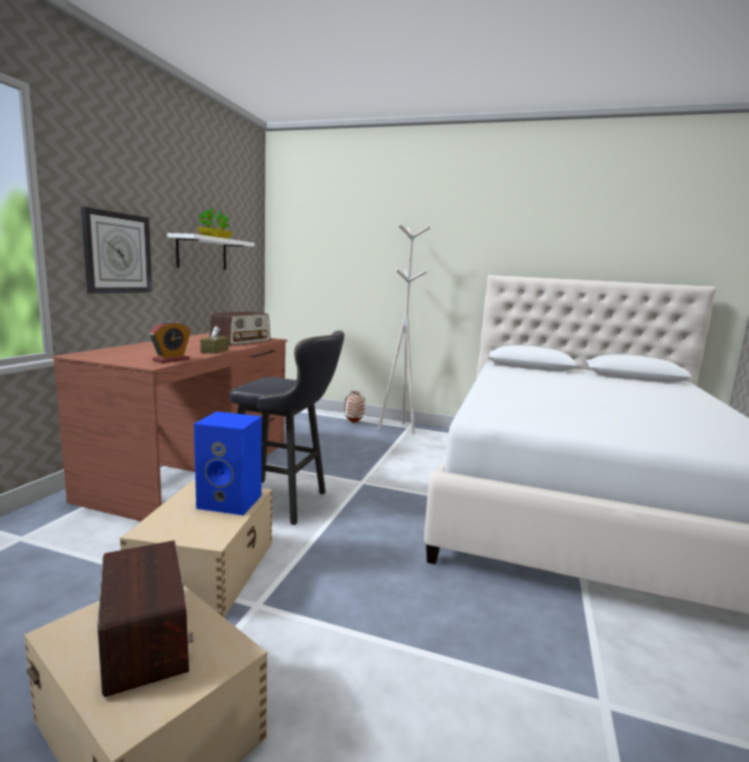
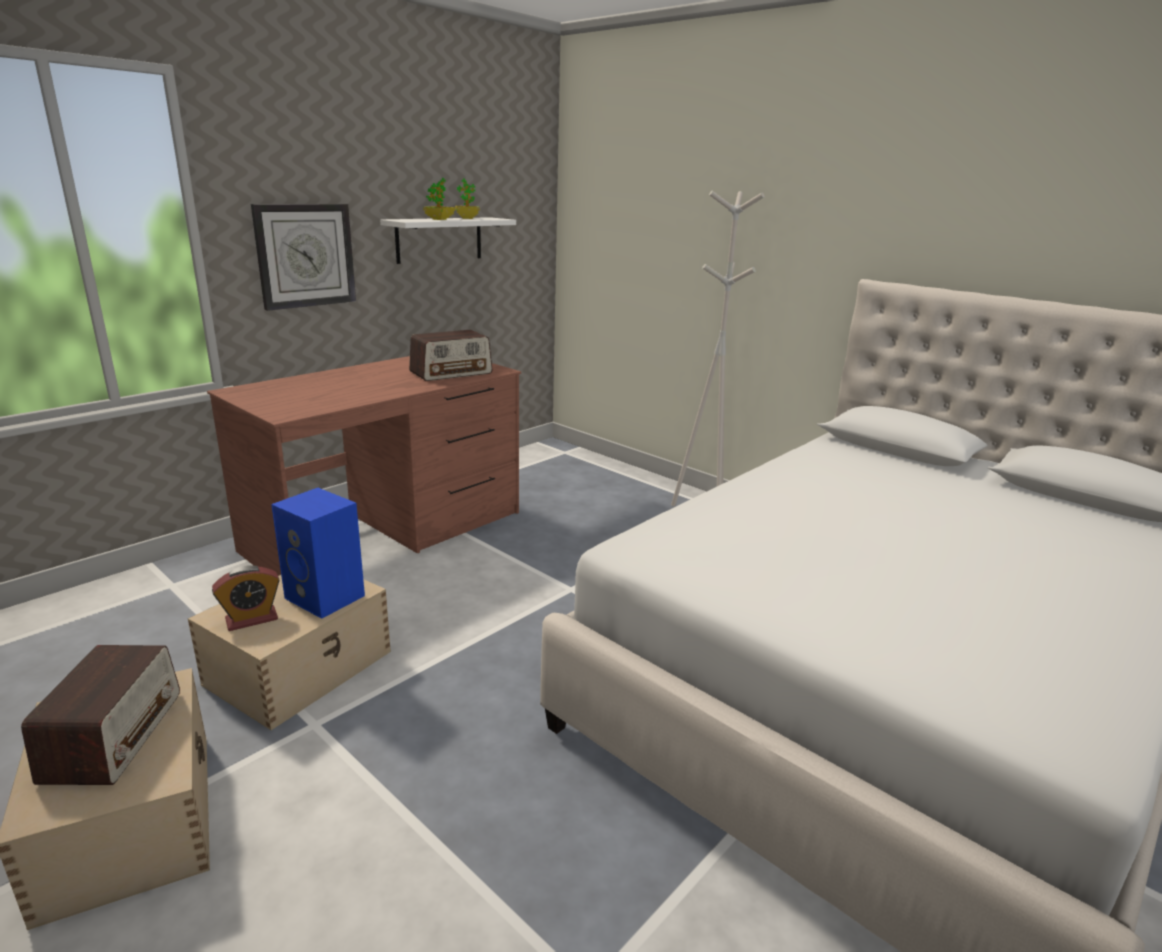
camera: 25 degrees right, 10 degrees up
alarm clock [149,320,191,363] -> alarm clock moved to [212,565,279,631]
brown tissue box [200,326,229,354] -> none
black stool [229,330,344,525] -> none
vase [344,391,365,423] -> none

